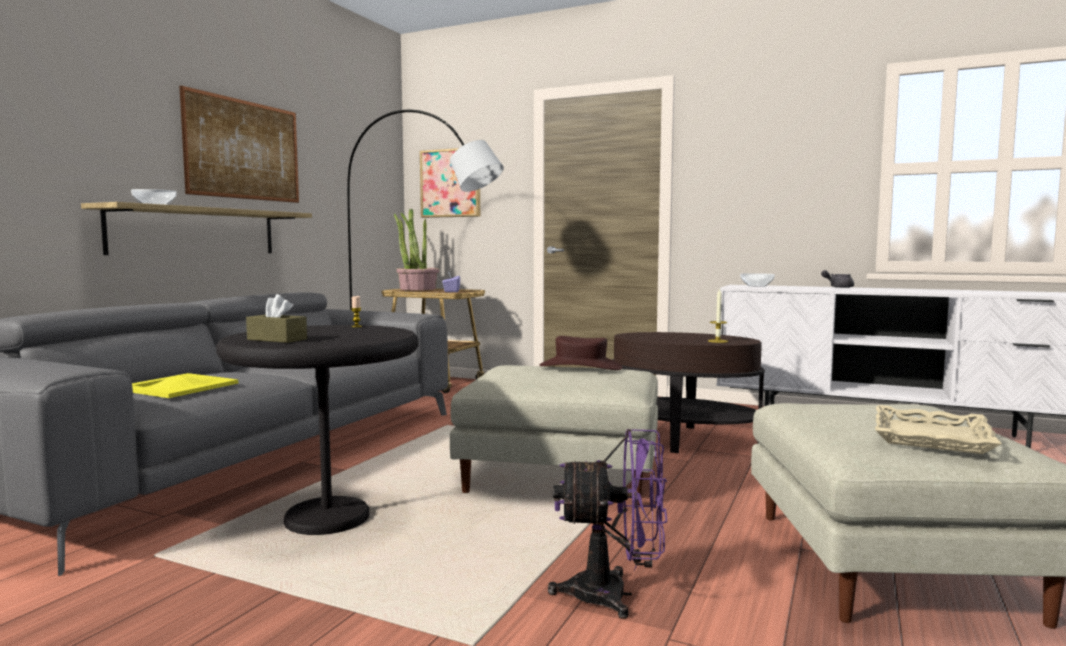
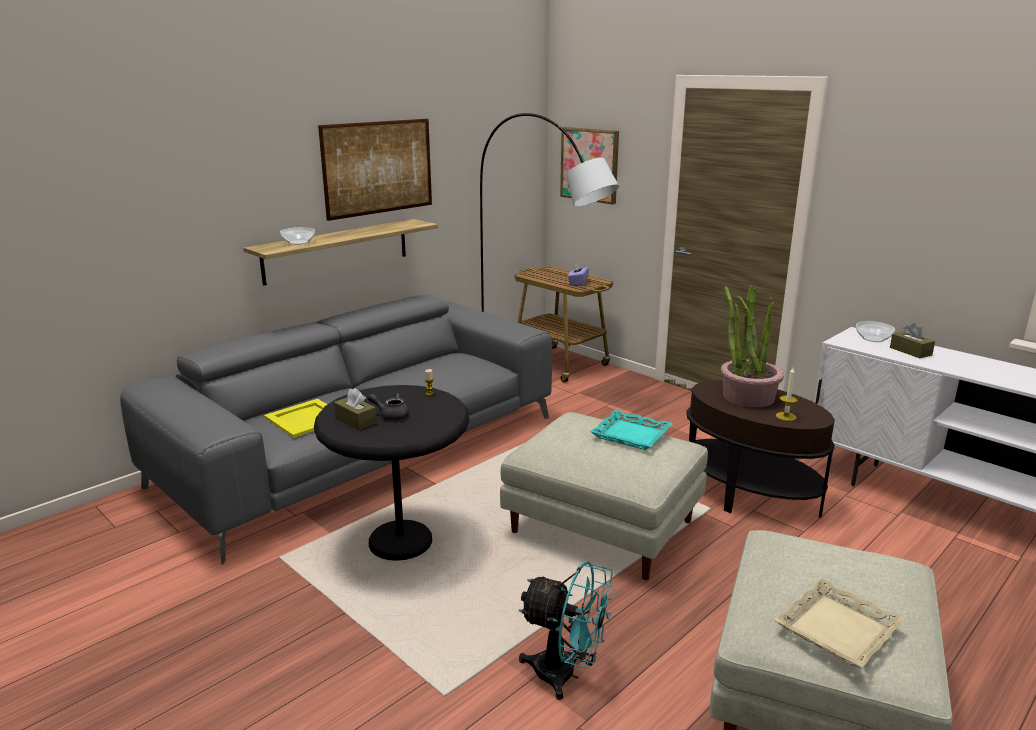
camera: 20 degrees right, 15 degrees up
potted plant [394,209,439,290] -> potted plant moved to [721,285,784,407]
brown hat [540,336,622,370] -> turquoise tray [590,410,672,450]
purple fan [548,429,667,619] -> turquoise fan [519,561,614,700]
grey teapot [821,270,854,288] -> grey teapot moved to [368,393,409,420]
none -> brown tissue box [890,323,935,358]

